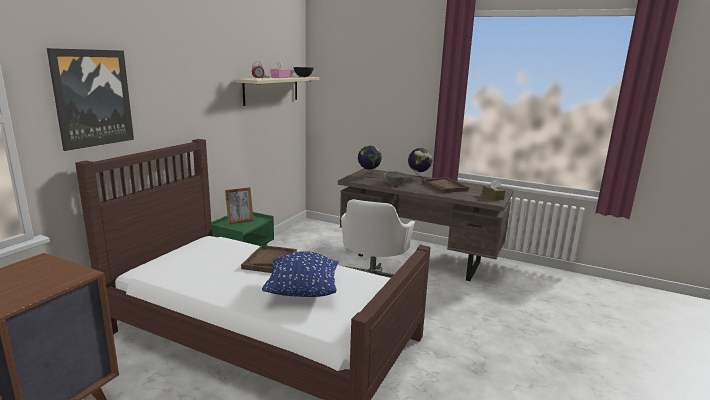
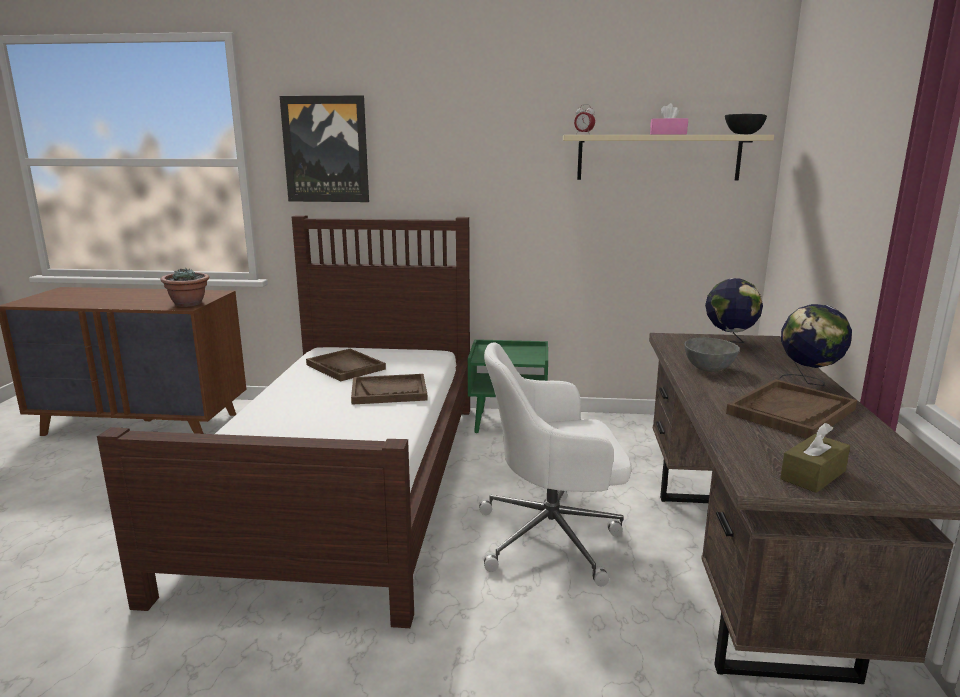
camera: 70 degrees right, 0 degrees up
picture frame [225,187,254,224] -> none
blue pillow [262,251,339,297] -> none
none -> potted plant [160,268,209,307]
none -> brown tray [306,349,386,382]

